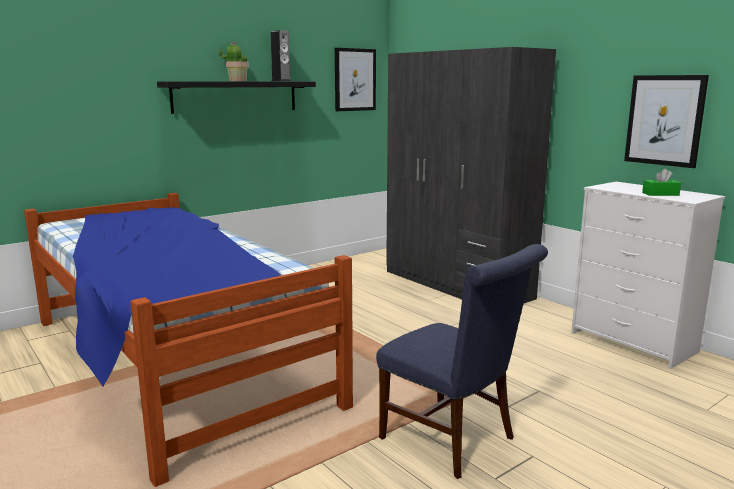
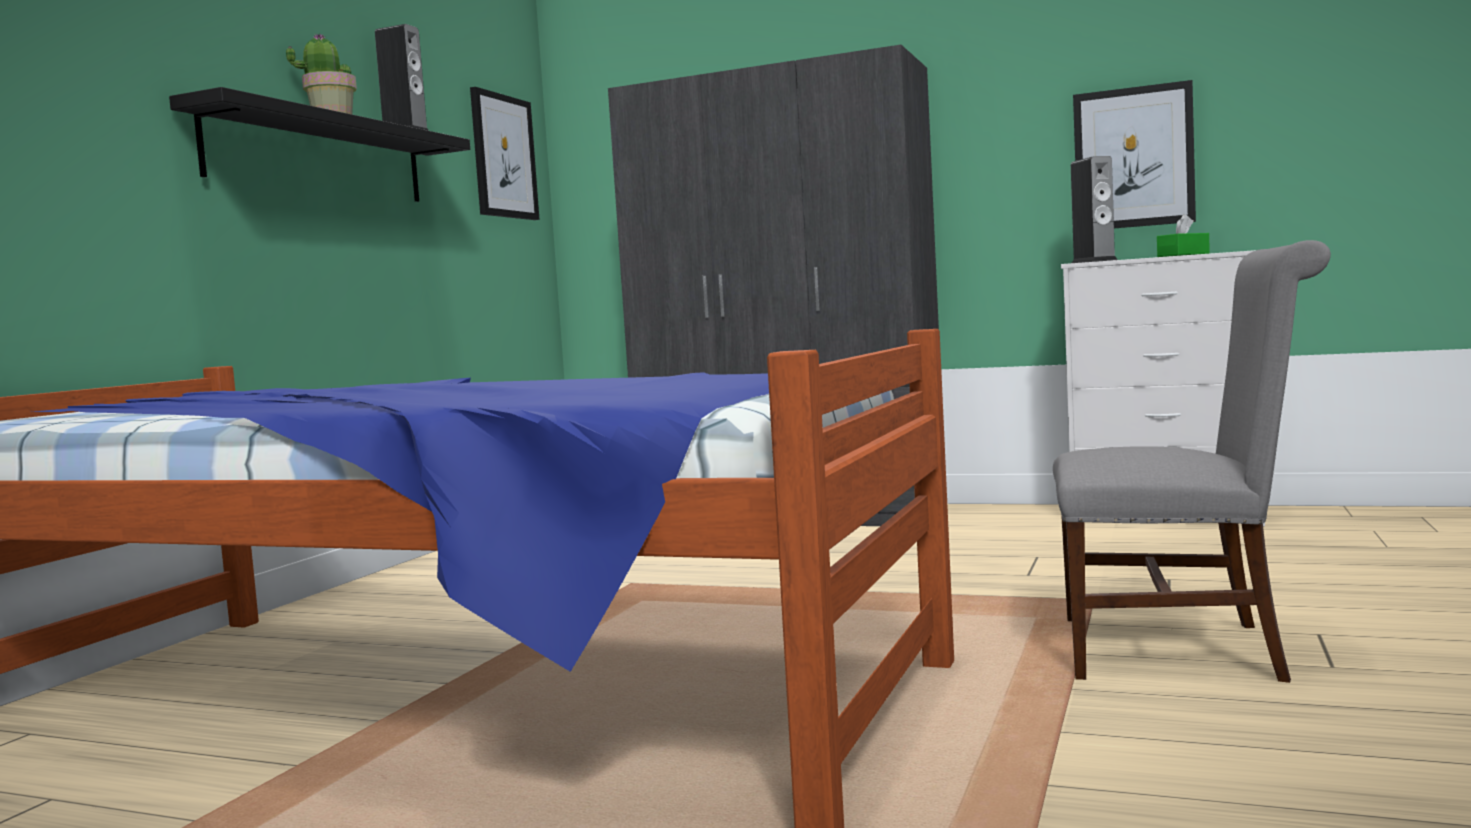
camera: 30 degrees left, 10 degrees down
blue chair [376,244,548,479] -> grey chair [1053,240,1331,683]
none -> speaker [1071,156,1118,263]

